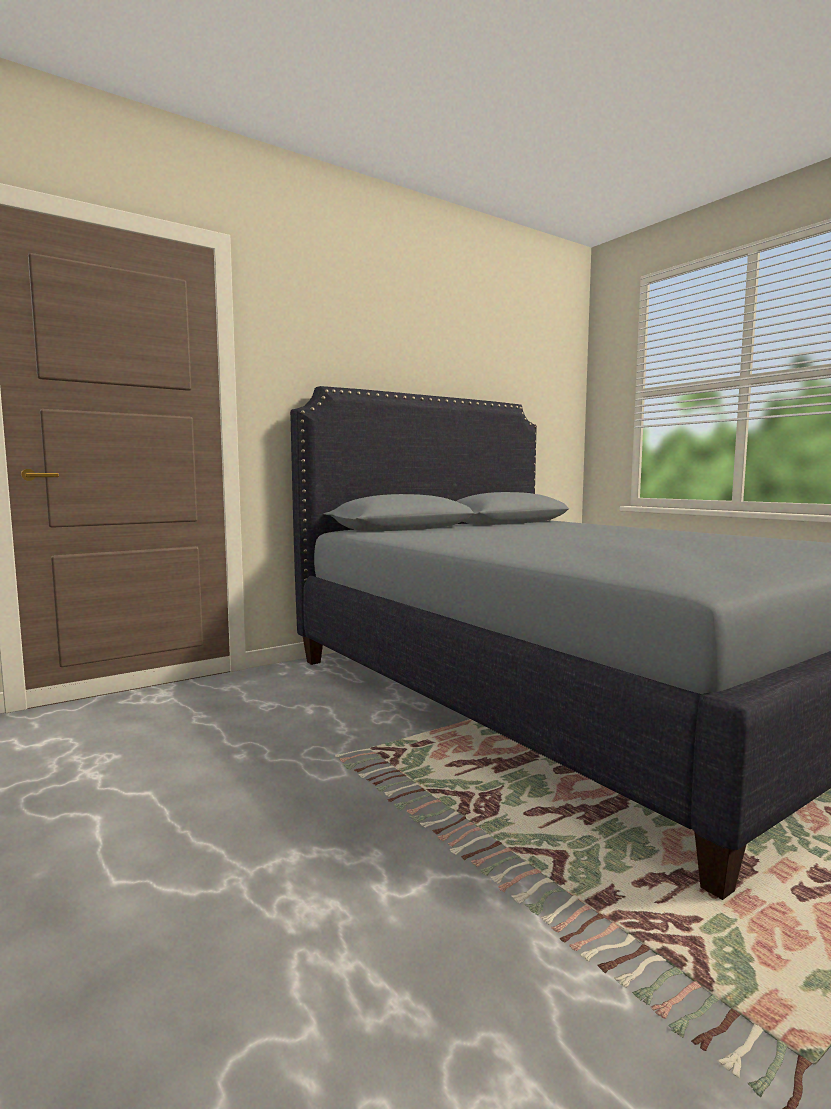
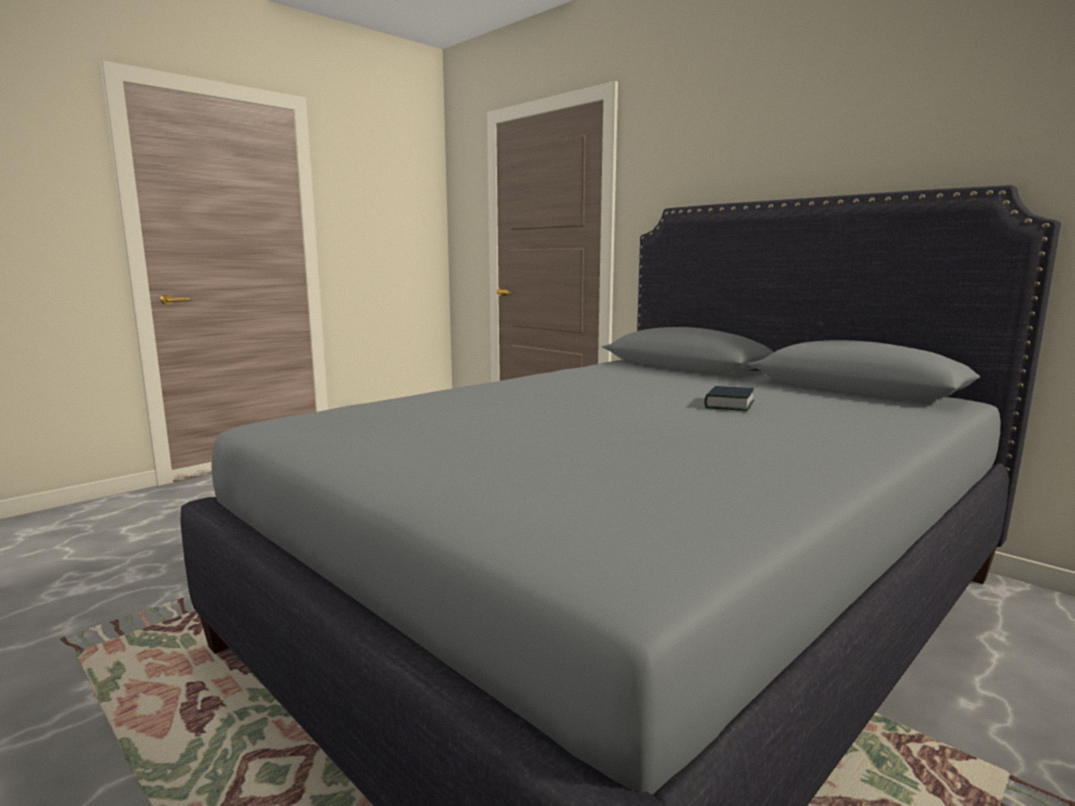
camera: 80 degrees right, 5 degrees up
none -> book [705,386,754,411]

